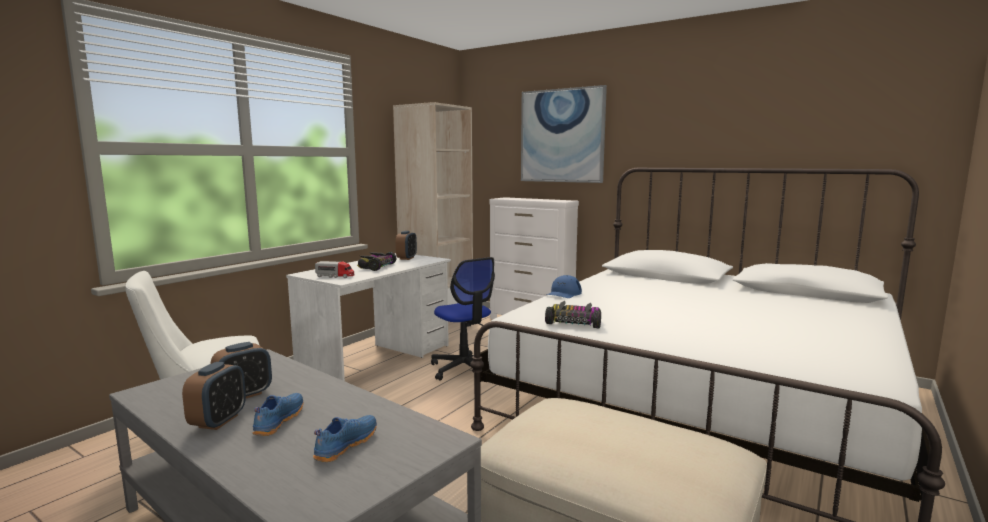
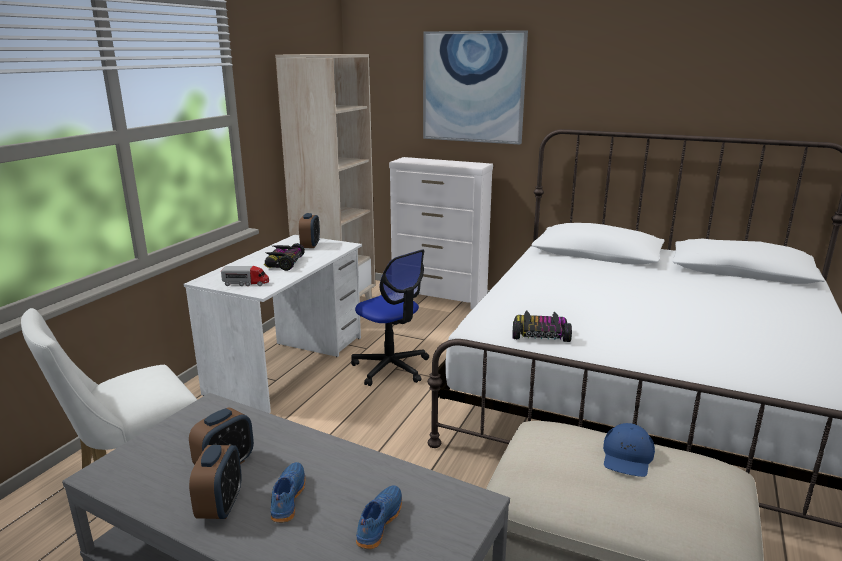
camera: 10 degrees left, 10 degrees up
blue cap [546,275,582,298] -> blue cap moved to [603,423,655,477]

